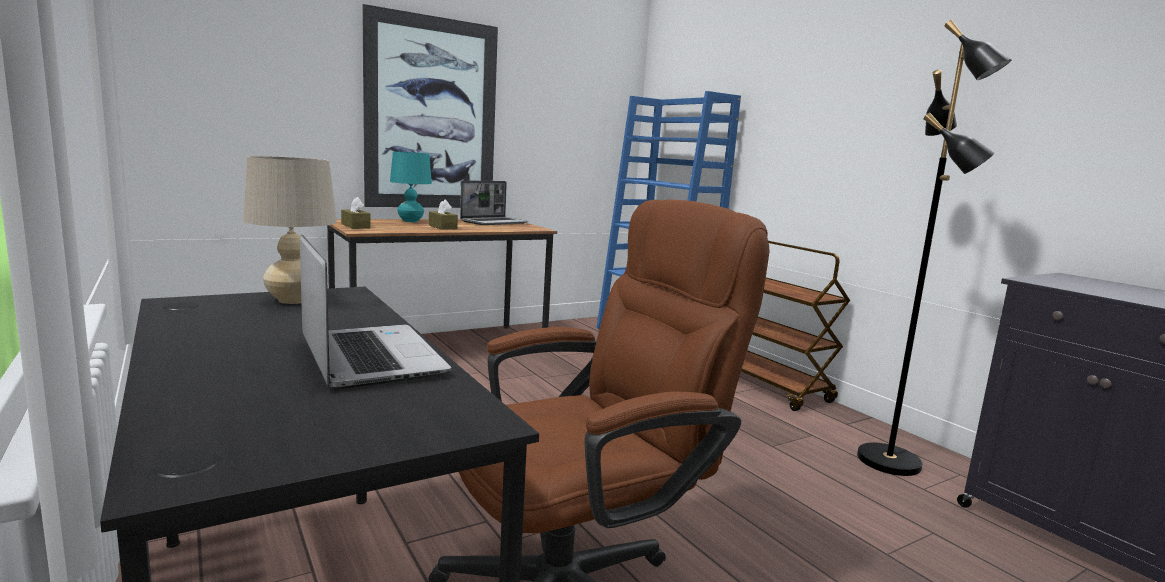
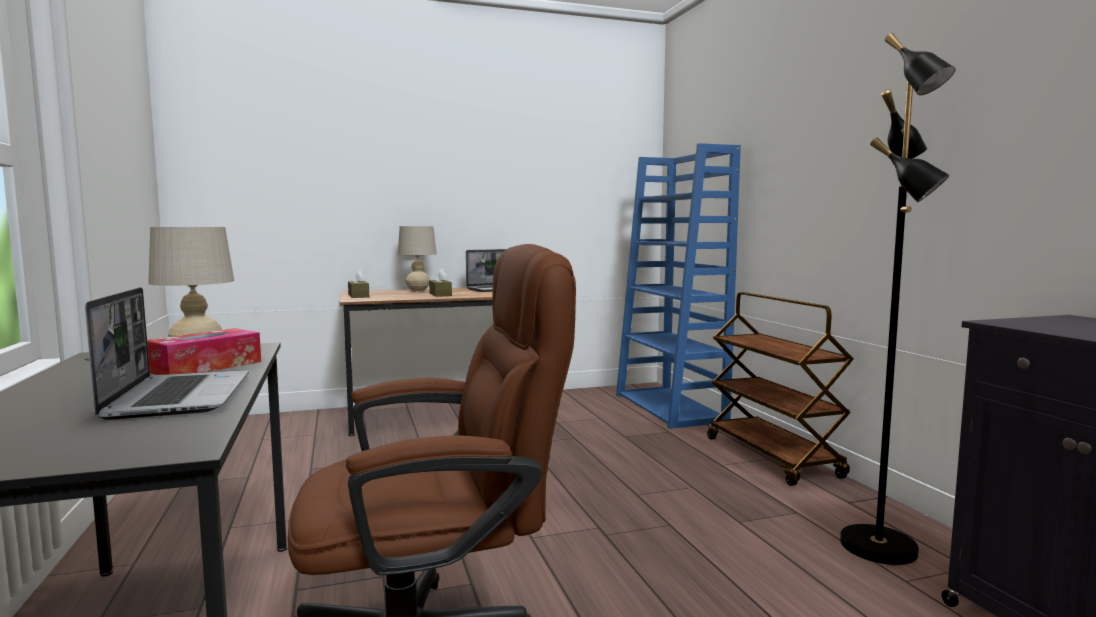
camera: 15 degrees right, 5 degrees down
picture [362,4,498,208] -> none
turquoise table lamp [390,151,432,222] -> beige table lamp [398,226,437,291]
none -> tissue box [147,328,261,375]

